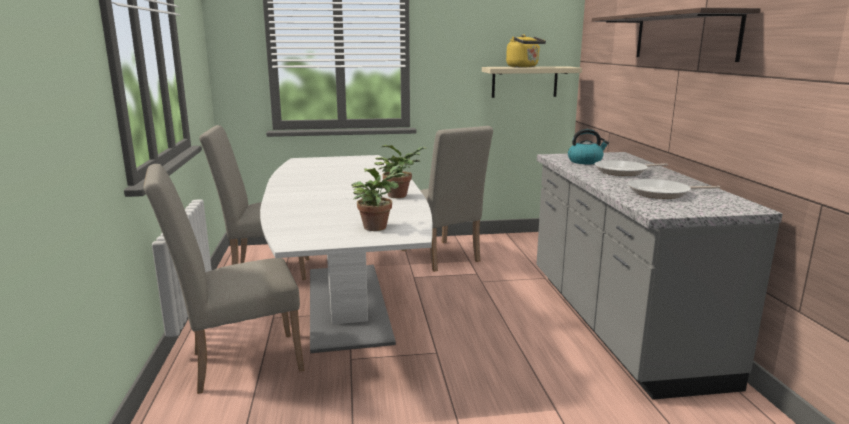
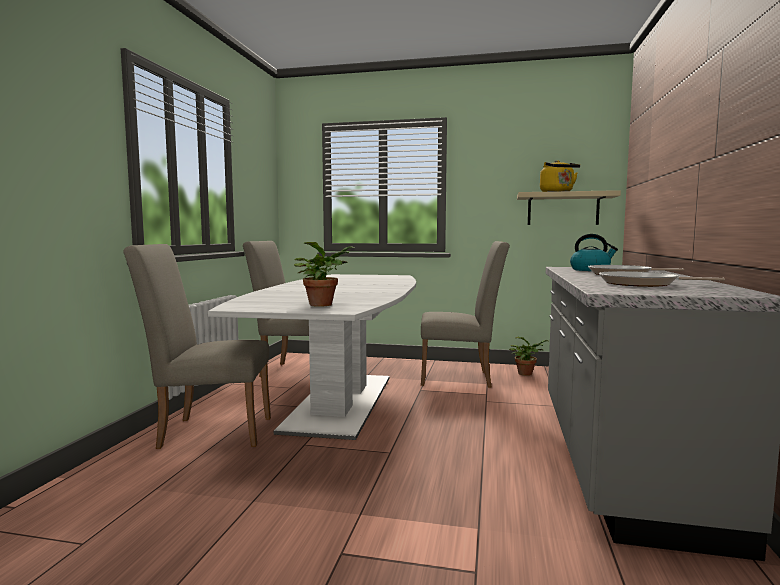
camera: 20 degrees right, 10 degrees down
potted plant [374,145,427,198] -> potted plant moved to [509,337,548,376]
beige chair [402,126,493,272] -> beige chair turned 75 degrees counterclockwise [421,241,510,387]
shelf [592,8,761,62] -> none

